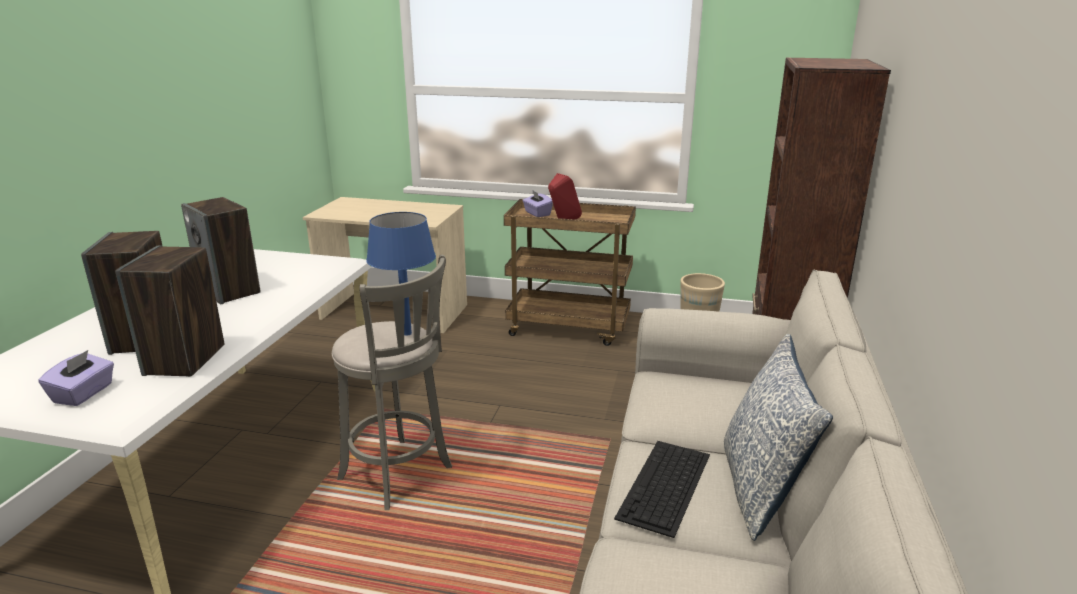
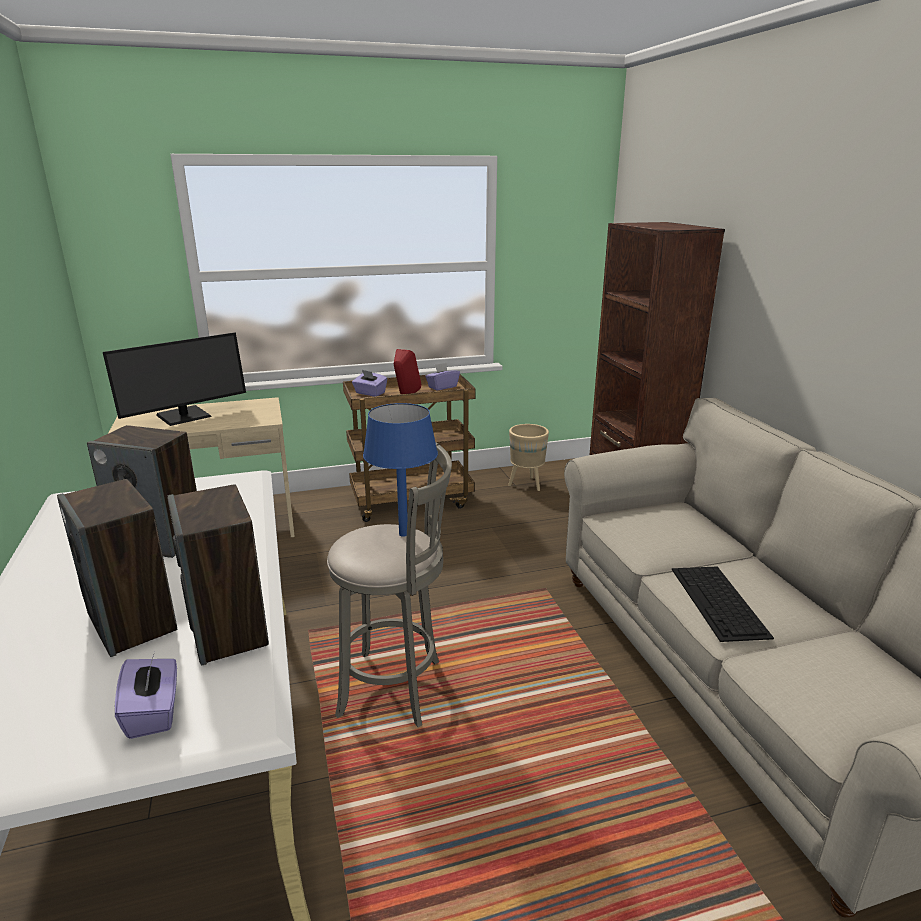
camera: 30 degrees left, 0 degrees up
pillow [724,334,833,541] -> none
none -> monitor [103,332,246,426]
none -> purple tissue box [425,363,460,391]

